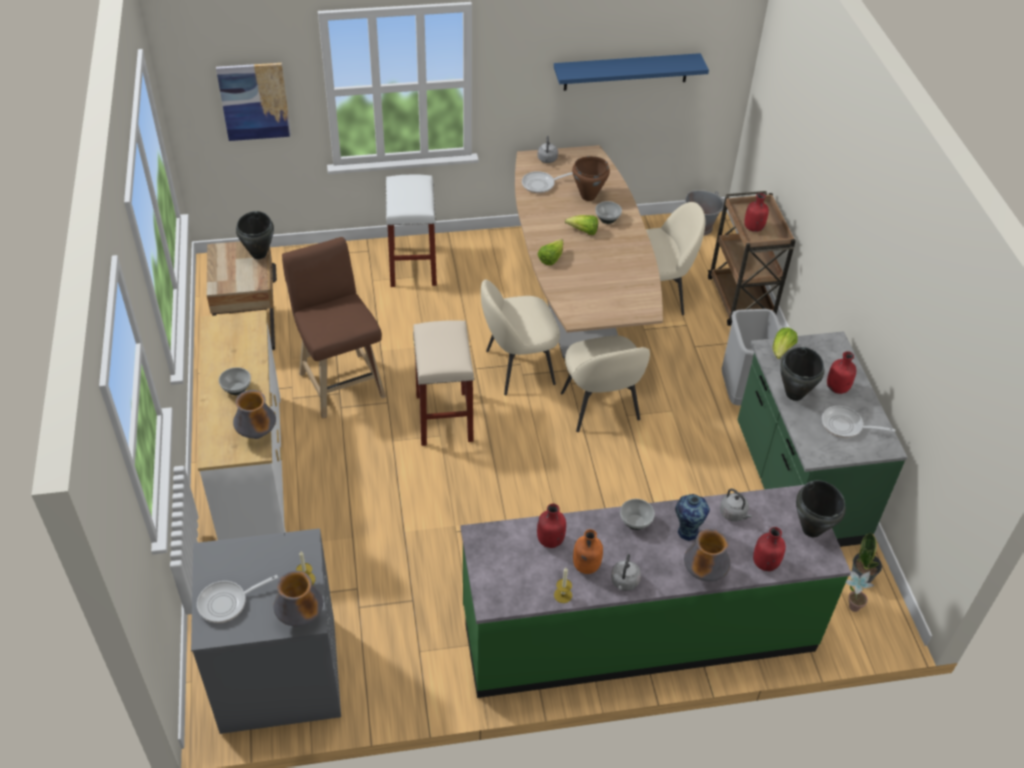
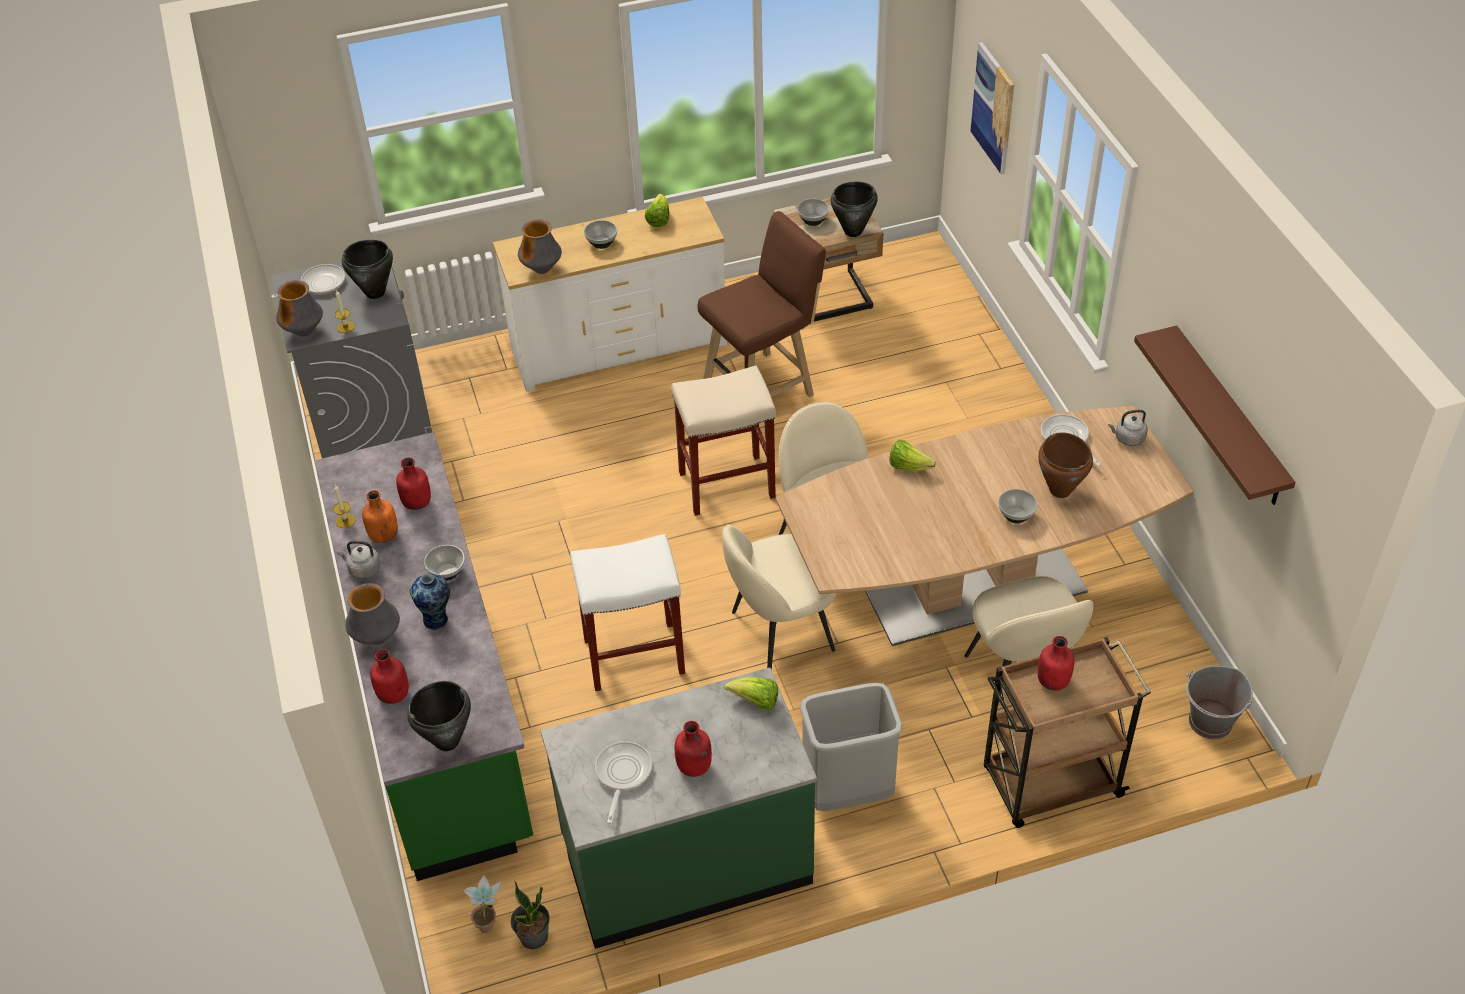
camera: 85 degrees right, 0 degrees up
frying pan [197,575,278,623] -> frying pan turned 90 degrees clockwise [271,264,345,298]
white stool [386,174,437,287] -> white stool moved to [570,534,685,691]
blue shelf [554,53,709,91] -> brown shelf [1134,325,1296,505]
lettuce [565,215,598,235] -> lettuce moved to [645,194,669,227]
grey kettle [720,488,752,522] -> none
black cooking pot [780,347,825,401] -> black cooking pot moved to [342,240,393,299]
none -> bowl [797,199,829,226]

